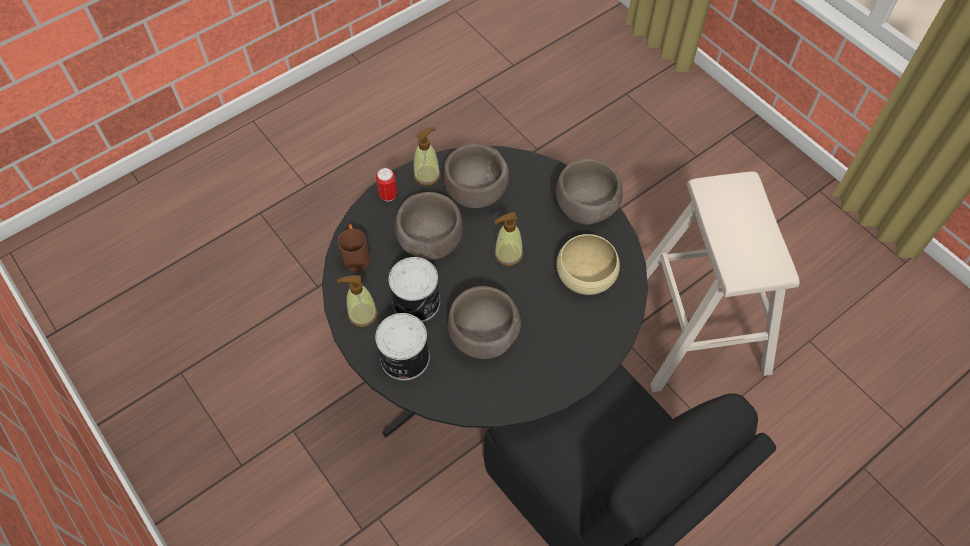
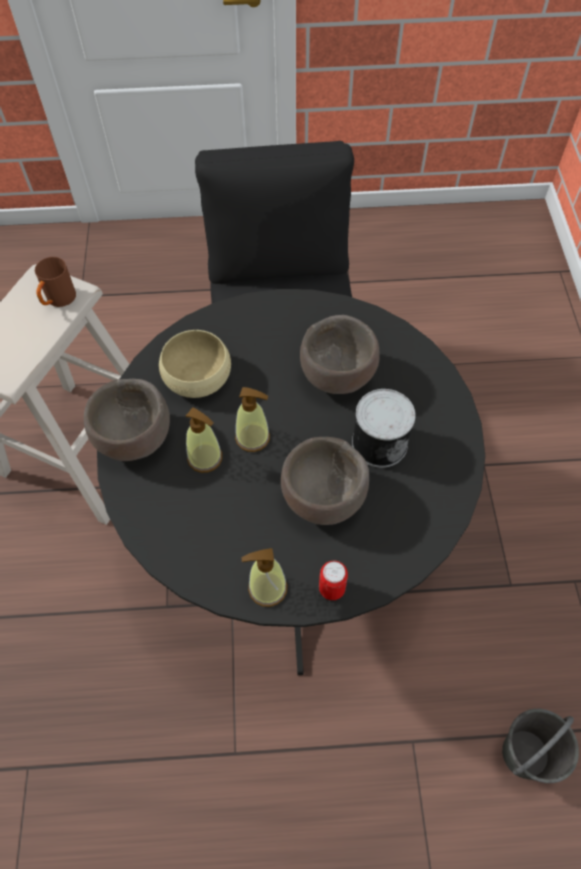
camera: 145 degrees left, 0 degrees up
soap dispenser [337,275,378,327] -> soap dispenser moved to [186,407,222,473]
brown mug [338,224,370,271] -> brown mug moved to [35,257,76,307]
can [375,313,430,380] -> none
brown bowl [443,143,509,208] -> none
none -> grey bucket [502,709,579,783]

